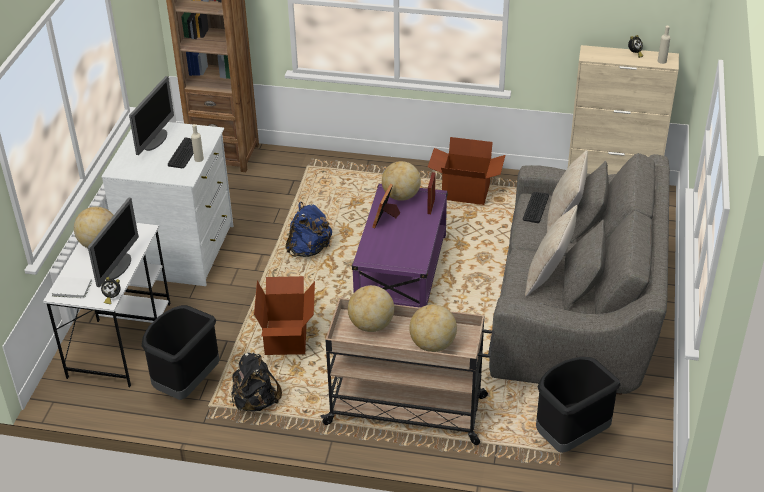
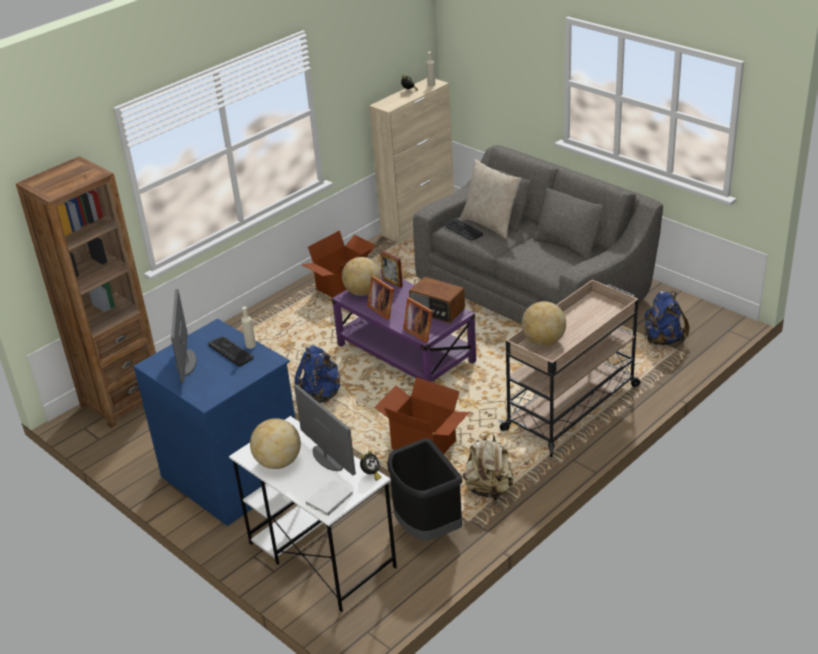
camera: 55 degrees left, 5 degrees down
white dresser [101,122,233,286] -> blue dresser [133,319,295,526]
monitor [129,76,174,155] -> monitor turned 150 degrees counterclockwise [171,289,196,383]
black backpack [231,353,282,412] -> beige backpack [462,433,514,500]
globe [409,304,457,352] -> none
beige pillow [525,205,578,297] -> none
black trash can [536,357,620,453] -> blue backpack [645,291,689,345]
none -> picture frame [403,298,433,343]
none -> radio [409,277,465,323]

